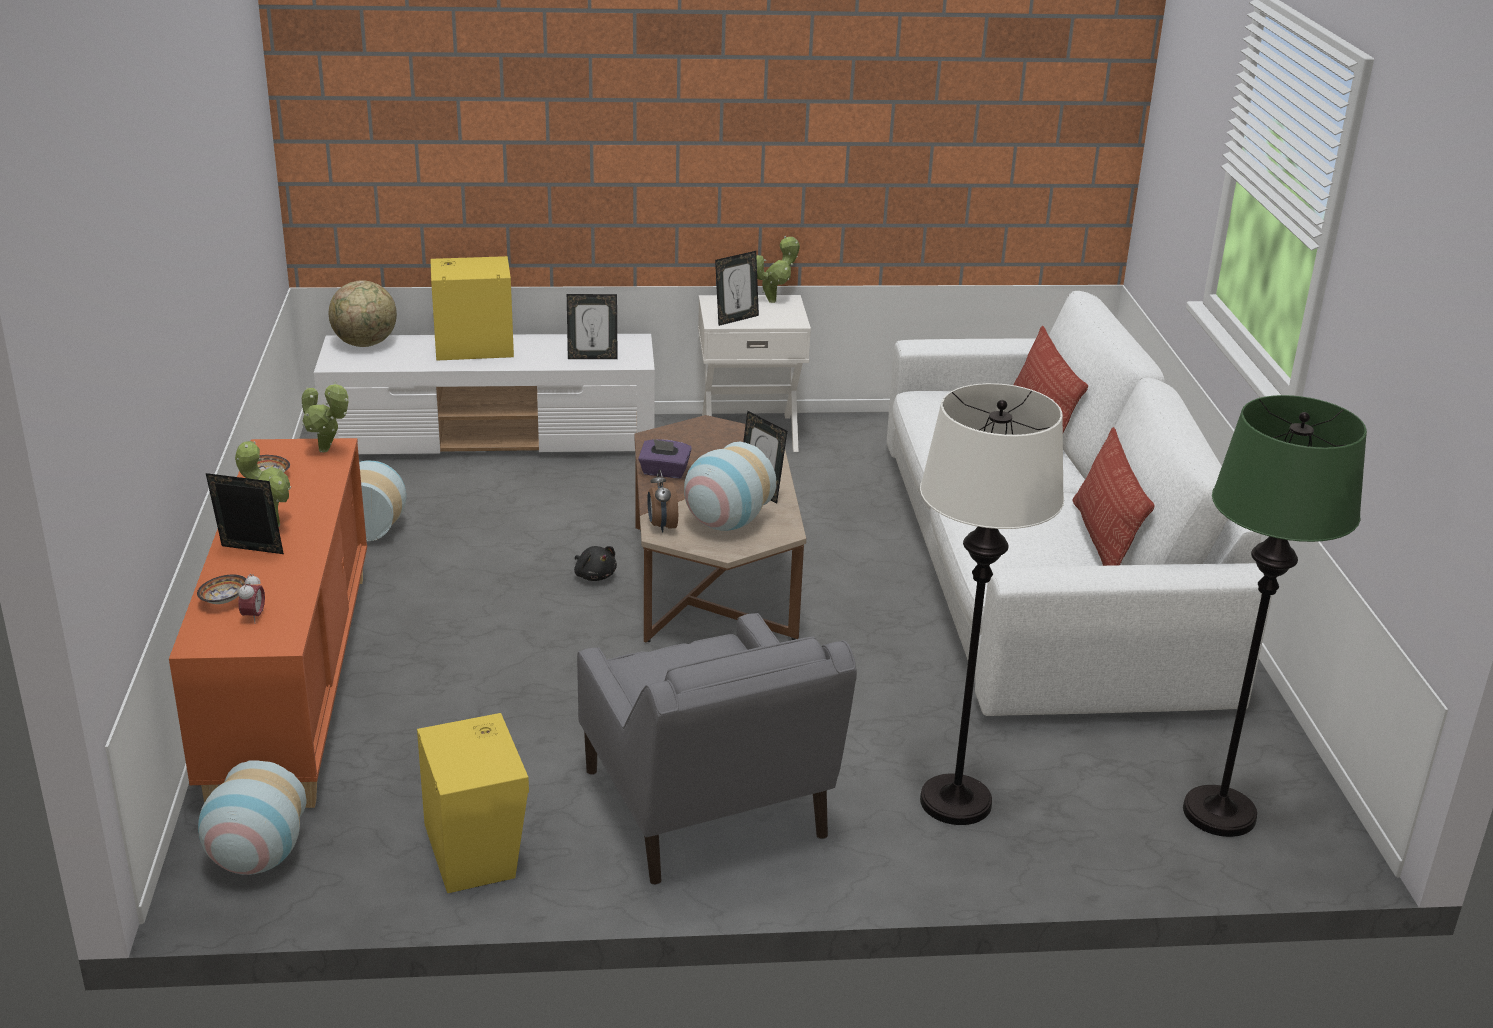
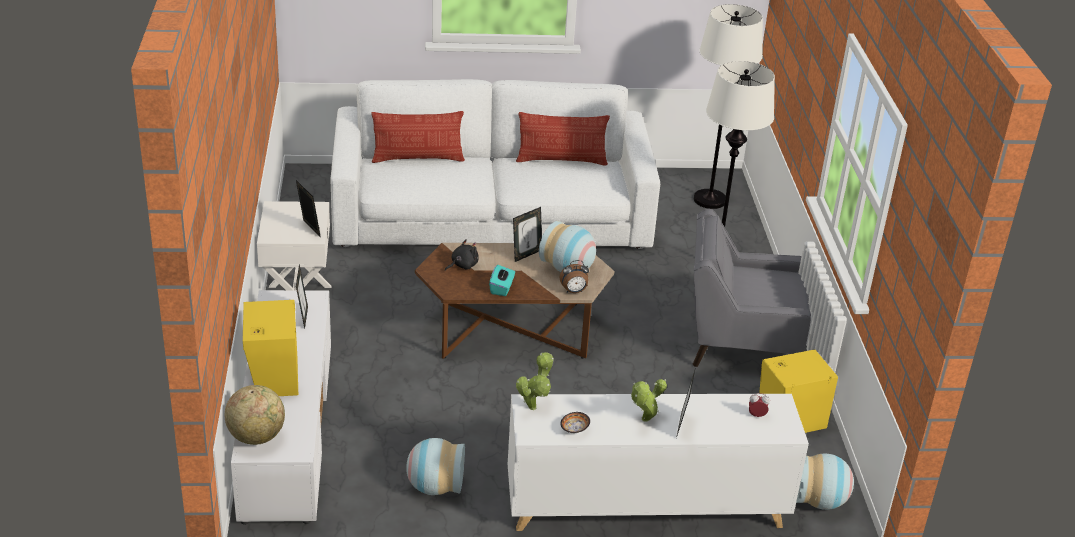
camera: 90 degrees left, 5 degrees up
orange cabinet [169,438,367,808] -> white cabinet [508,394,809,531]
bowl [197,575,246,604] -> none
black plush toy [574,546,617,581] -> black plush toy moved to [445,239,479,271]
grey armchair [577,613,857,885] -> grey armchair turned 150 degrees counterclockwise [693,209,811,367]
purple tissue box [638,439,692,478] -> turquoise tissue box [489,265,515,296]
potted plant [756,236,800,303] -> none
green floor lamp [1183,395,1367,837] -> white floor lamp [694,4,763,209]

